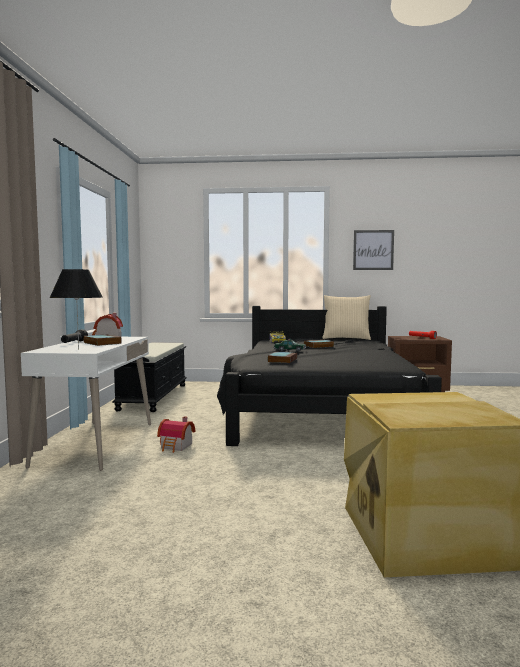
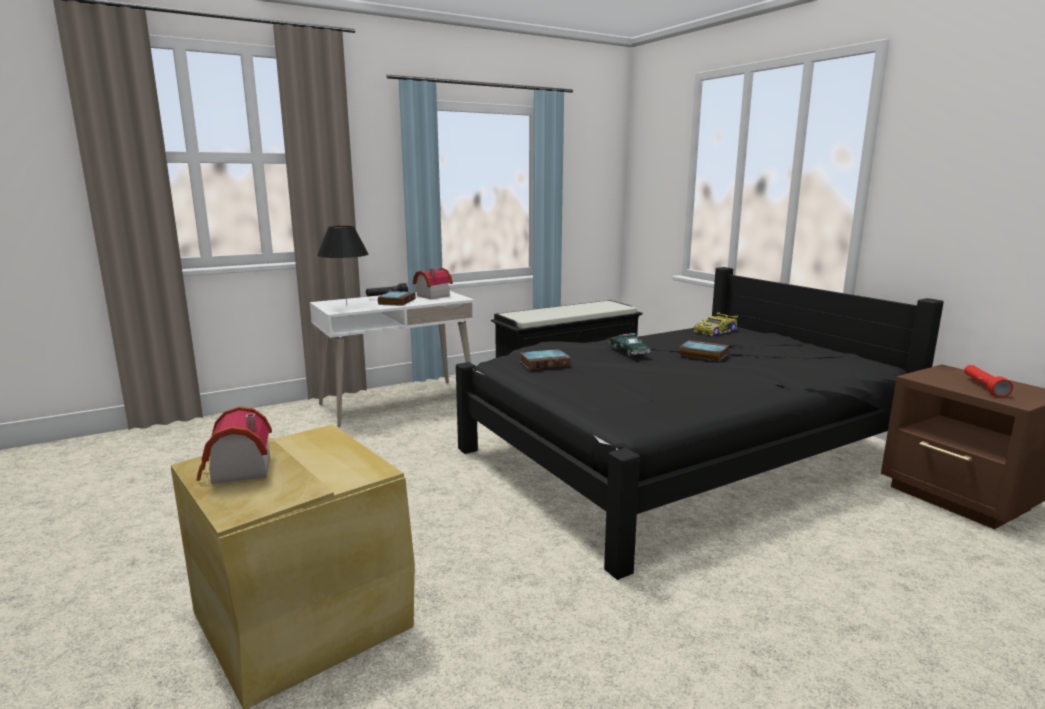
camera: 55 degrees right, 10 degrees up
toy house [157,416,195,453] -> toy house moved to [196,406,272,484]
beige pillow [322,295,371,340] -> none
picture [353,230,394,270] -> none

